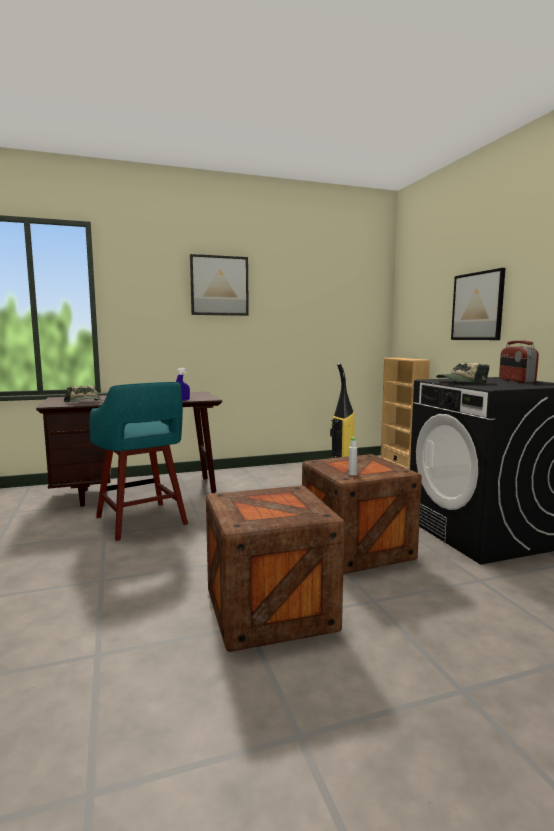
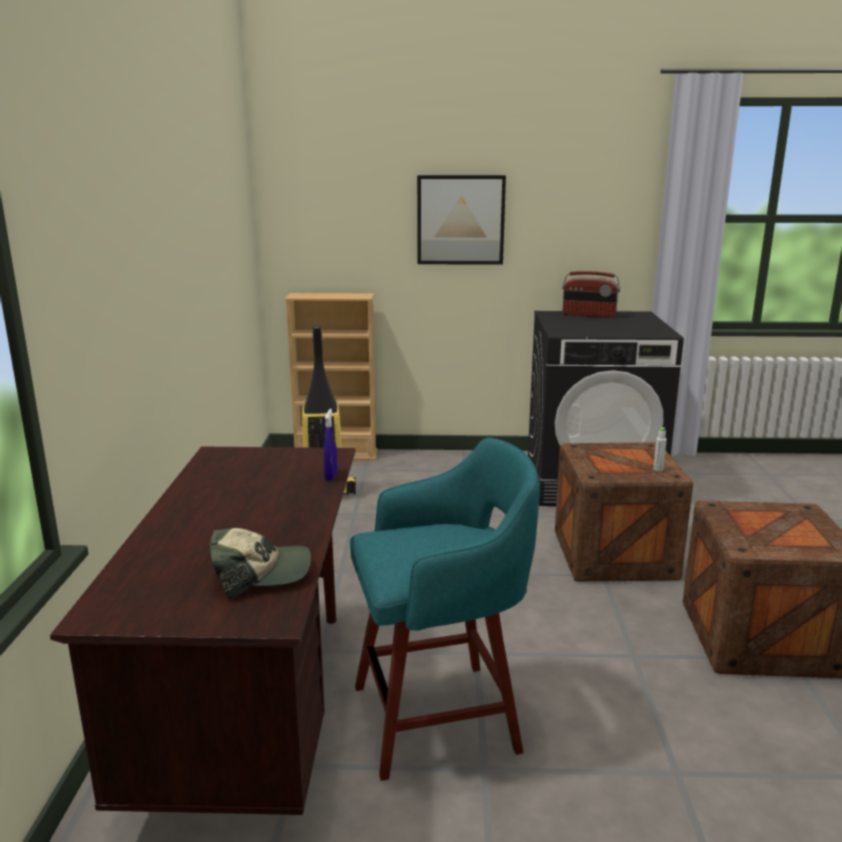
camera: 70 degrees left, 10 degrees up
picture [190,254,249,316] -> none
cap [436,362,489,384] -> none

